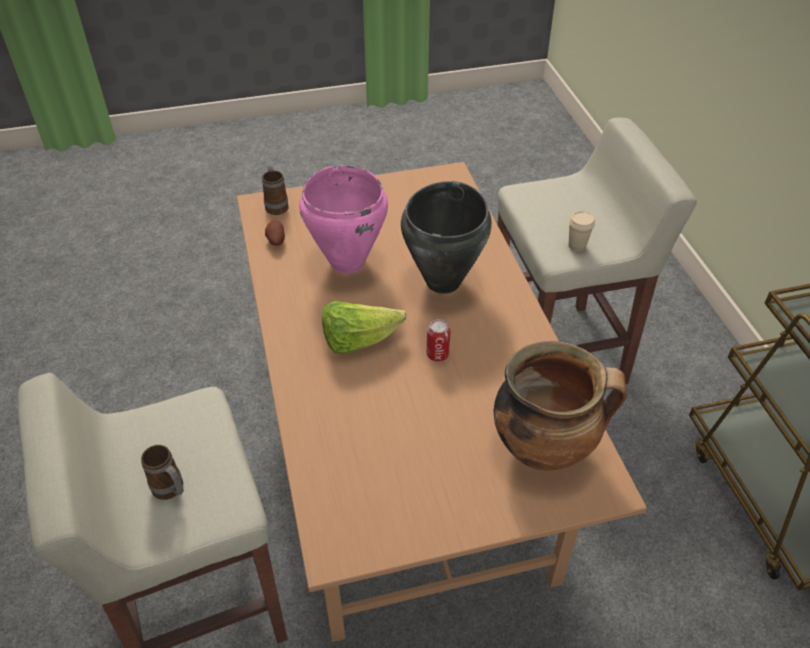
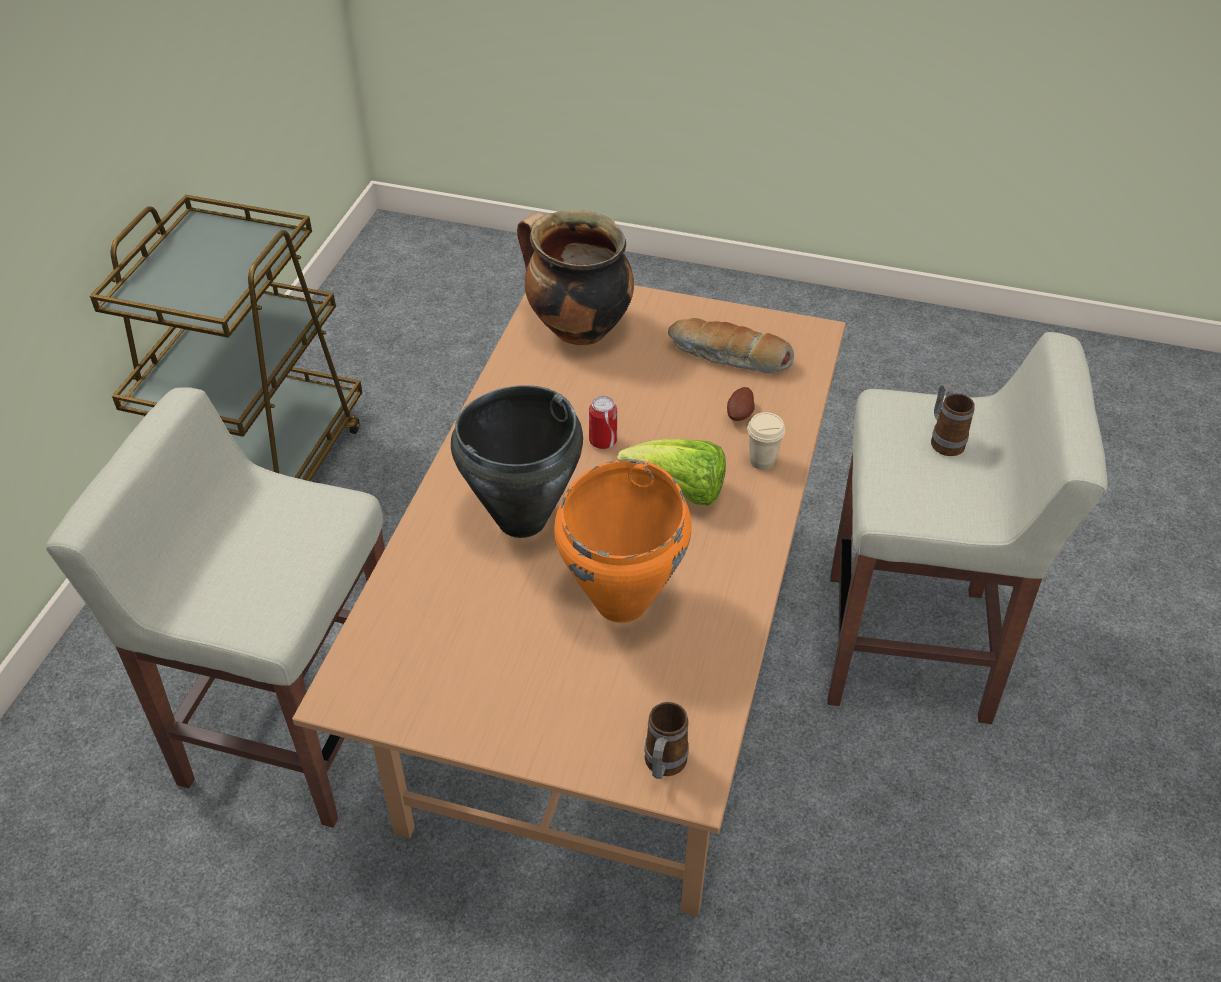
camera: 150 degrees left, 0 degrees up
potato [265,221,285,246] -> potato moved to [727,387,755,421]
pink cooking pot [299,165,388,274] -> orange cooking pot [554,459,692,623]
beige cup [569,211,595,251] -> beige cup moved to [747,412,785,470]
none -> bread [668,318,794,373]

